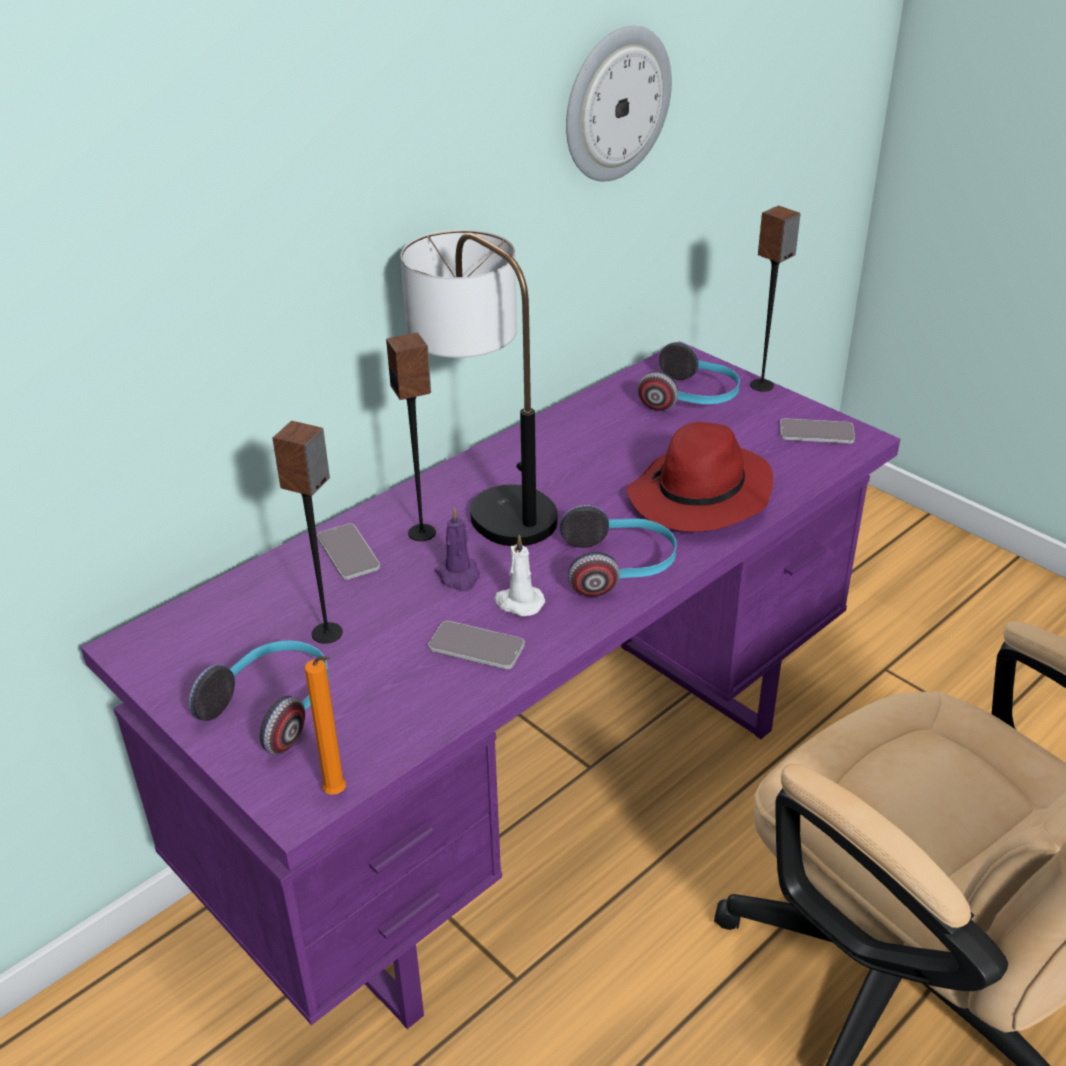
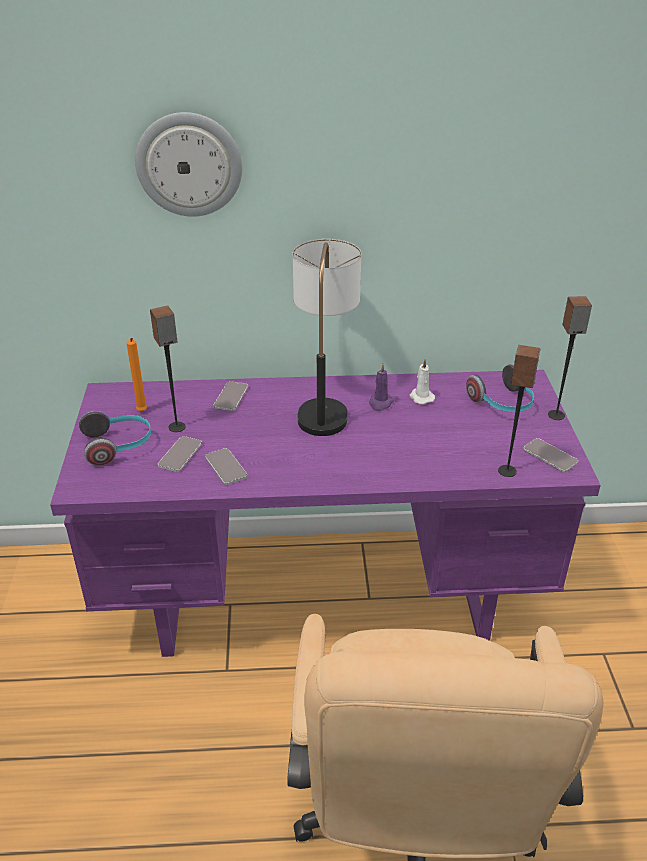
camera: 40 degrees right, 0 degrees up
orange candle [305,656,346,795] -> orange candle moved to [126,338,147,411]
speaker [386,333,436,541] -> speaker moved to [498,345,541,477]
purple candle [435,507,479,592] -> purple candle moved to [369,364,394,411]
white candle [494,535,546,616] -> white candle moved to [410,359,435,404]
headphones [560,505,677,597] -> none
wall clock [566,26,672,181] -> wall clock moved to [135,112,242,217]
red hat [627,422,773,532] -> none
none -> phone [158,436,202,472]

